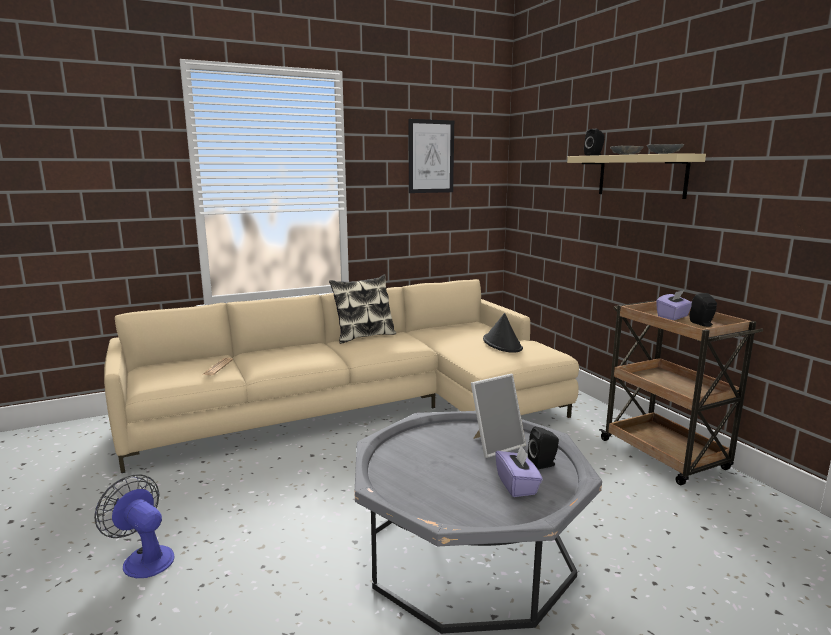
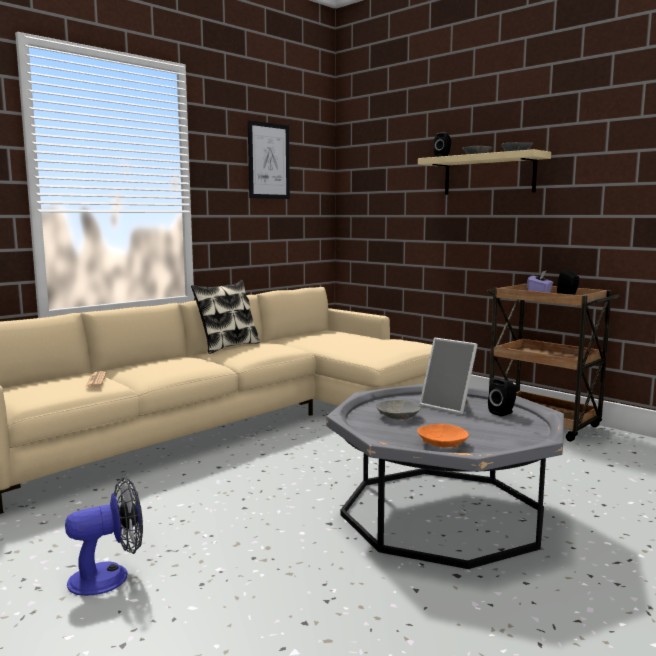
camera: 20 degrees left, 5 degrees down
fan [94,474,175,578] -> fan turned 135 degrees clockwise [65,477,143,596]
picture frame [471,374,526,458] -> picture frame turned 90 degrees clockwise [420,338,478,414]
black hat [483,313,523,353] -> none
purple tissue box [495,446,543,497] -> none
none -> grey bowl [376,400,421,420]
none -> orange bowl [417,424,469,447]

